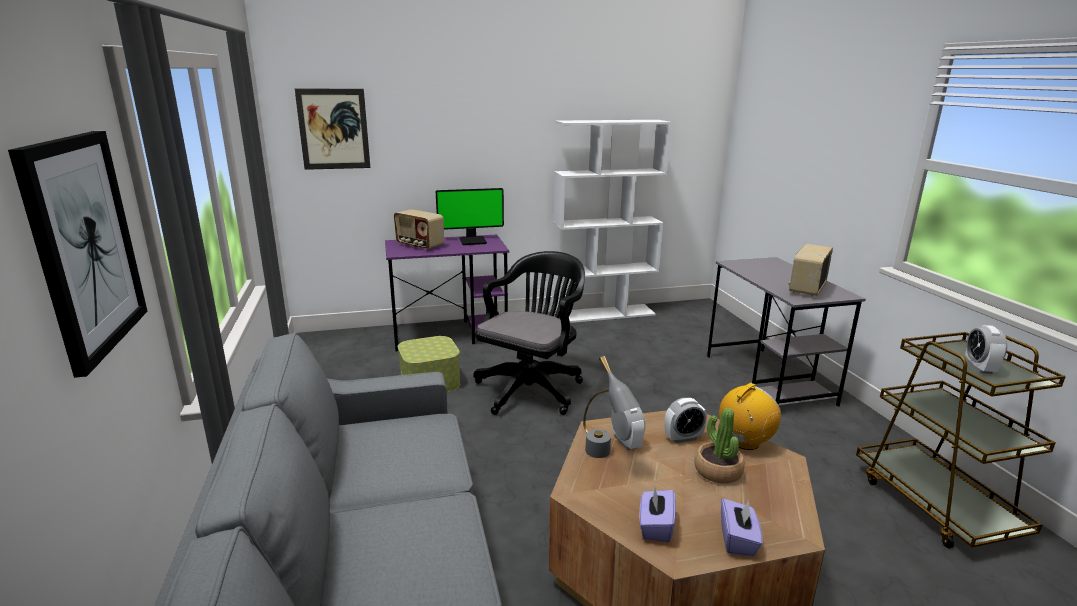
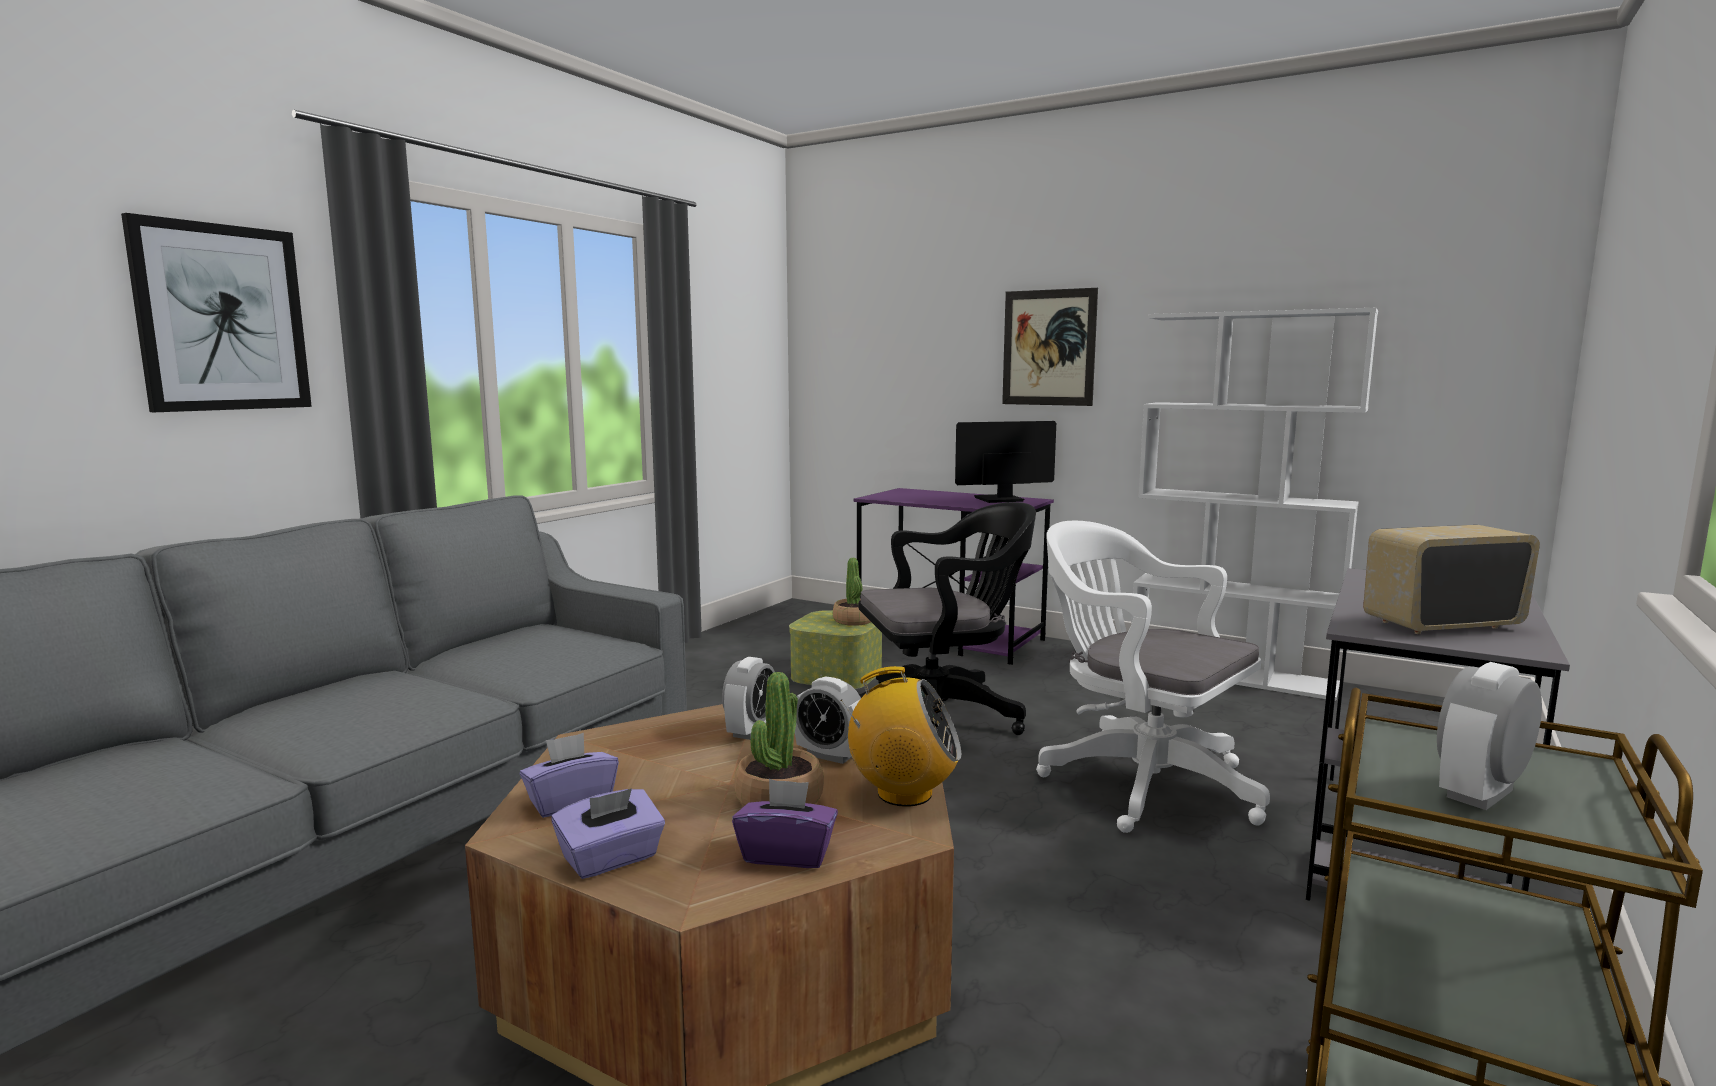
camera: 45 degrees right, 10 degrees down
picture [295,89,370,170] -> picture moved to [1002,288,1098,406]
radio [394,209,444,250] -> none
monitor [436,188,504,245] -> monitor turned 135 degrees clockwise [955,421,1056,503]
grey table lamp [583,356,640,458] -> none
none -> purple tissue box [732,779,838,868]
none -> potted plant [833,558,871,626]
none -> white office chair [1036,521,1270,833]

